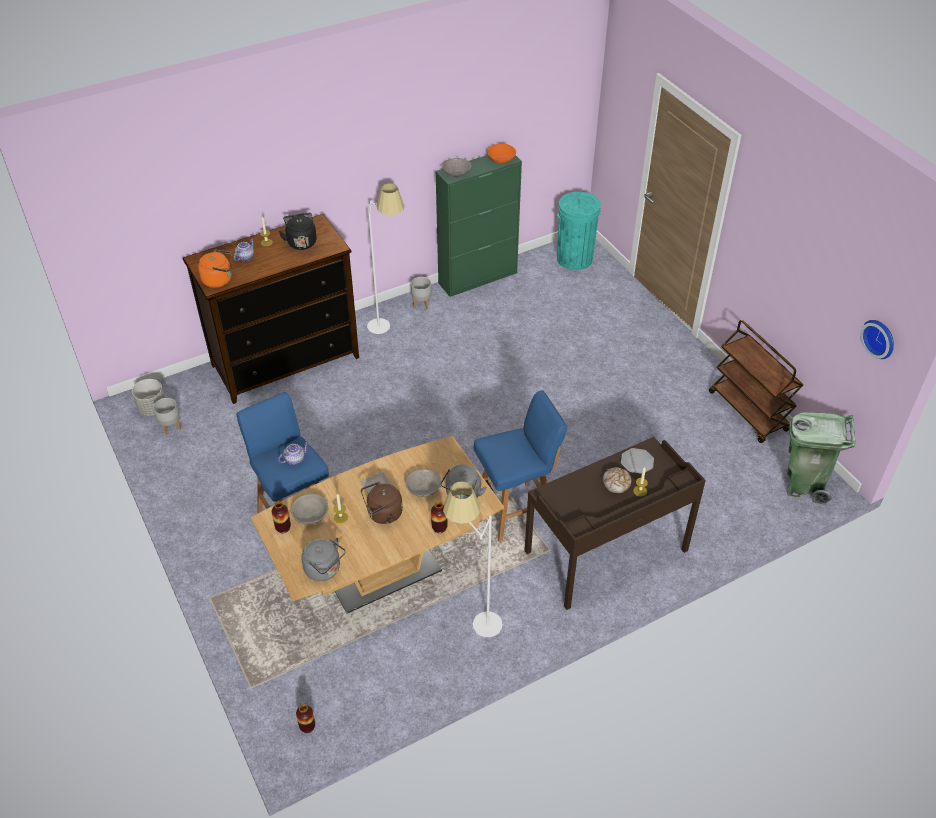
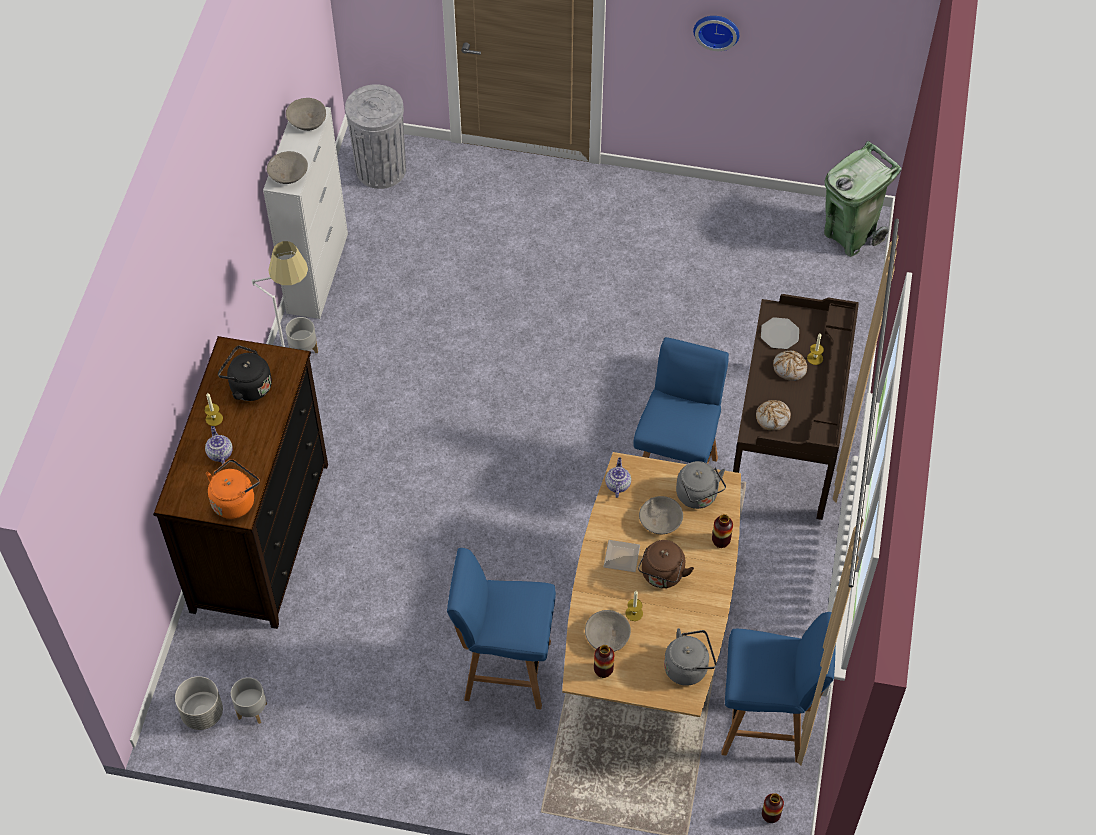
camera: 50 degrees left, 10 degrees up
teapot [278,442,308,465] -> teapot moved to [605,457,631,498]
green cabinet [435,155,522,297] -> white cabinet [263,107,348,319]
white floor lamp [443,481,503,637] -> none
orange bowl [487,143,516,164] -> grey bowl [286,98,326,131]
turquoise trash can [557,192,601,270] -> grey trash can [345,84,406,189]
brown cart [709,320,803,443] -> none
wall clock [860,320,894,359] -> wall clock moved to [693,16,739,51]
none -> blue stool [721,612,836,763]
none -> bread [756,400,791,431]

